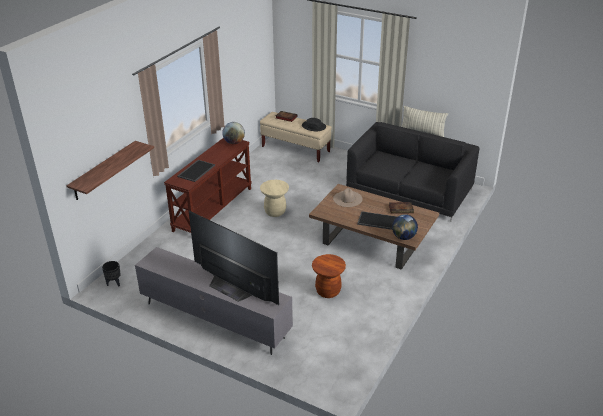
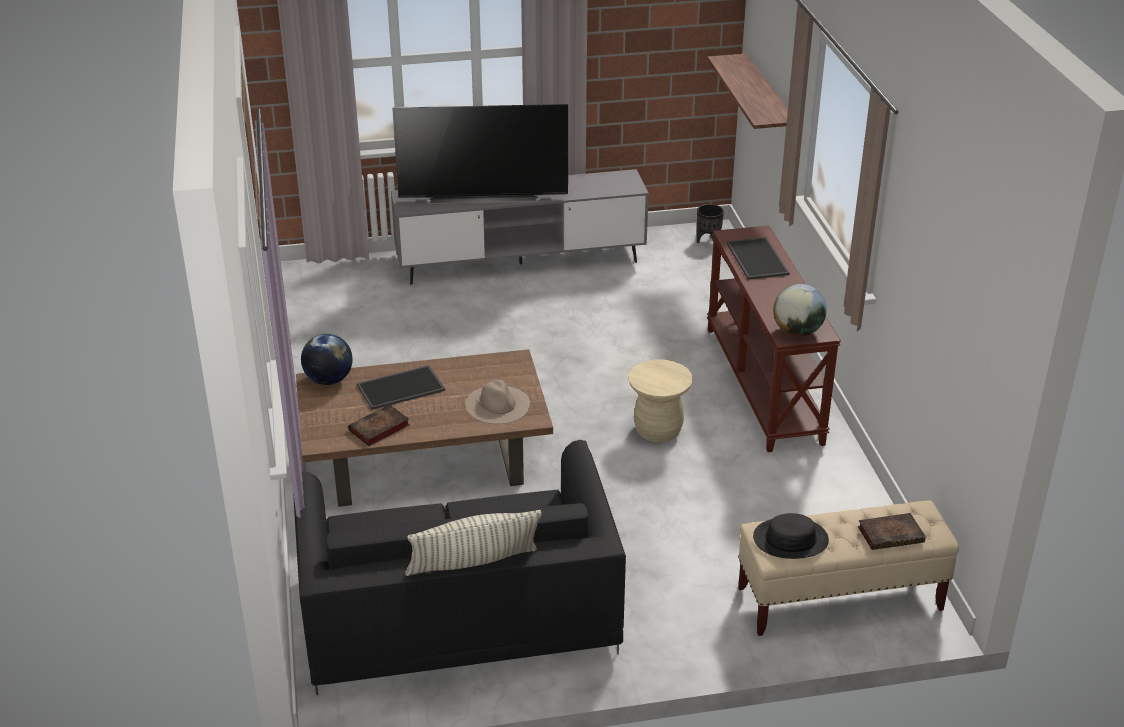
camera: 140 degrees right, 0 degrees up
brown stool [312,254,346,298] -> none

